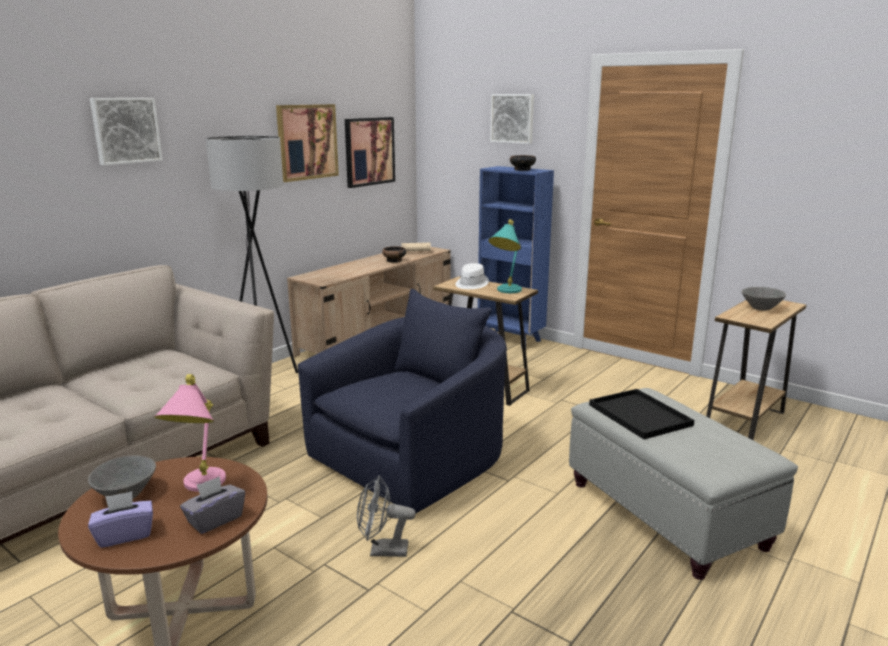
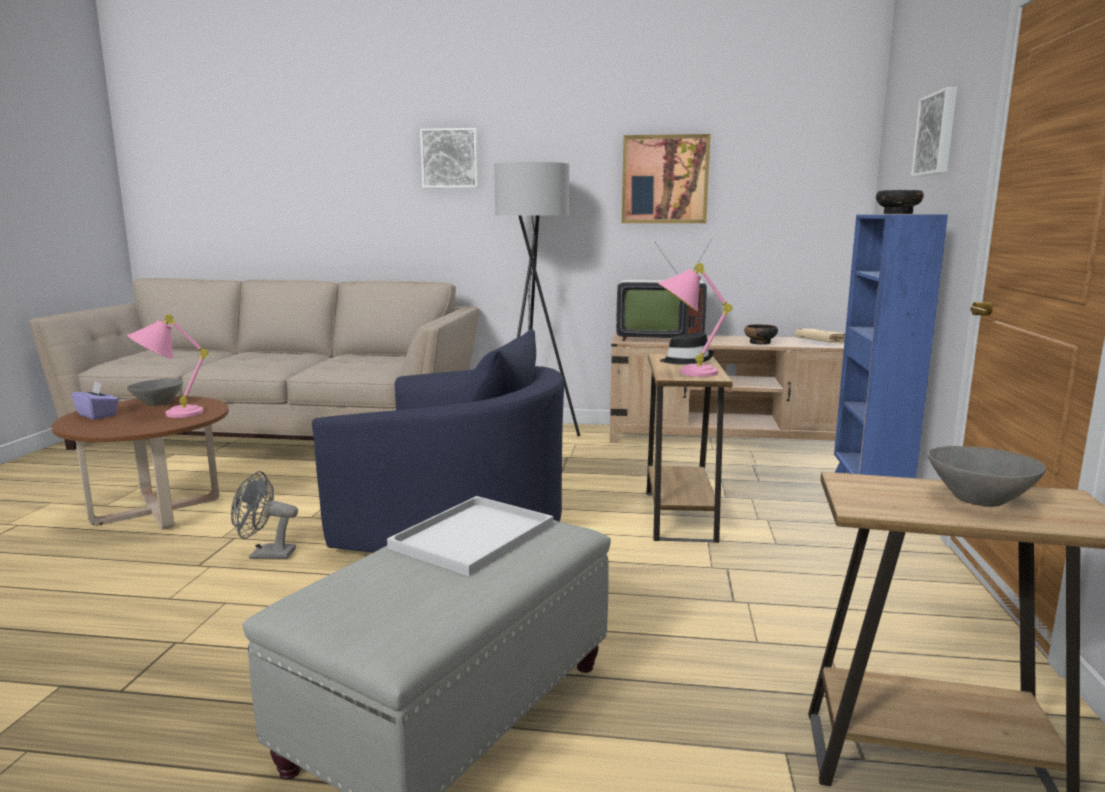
camera: 60 degrees right, 5 degrees down
grey tissue box [180,476,245,534] -> none
picture [345,117,395,188] -> none
grey fan [357,475,416,557] -> grey fan turned 60 degrees counterclockwise [231,471,298,559]
white hat [456,263,489,289] -> black hat [660,333,714,365]
turquoise table lamp [488,219,522,293] -> pink table lamp [658,263,733,377]
black tray [589,389,694,439] -> white tray [387,496,553,576]
none -> television [616,238,713,341]

